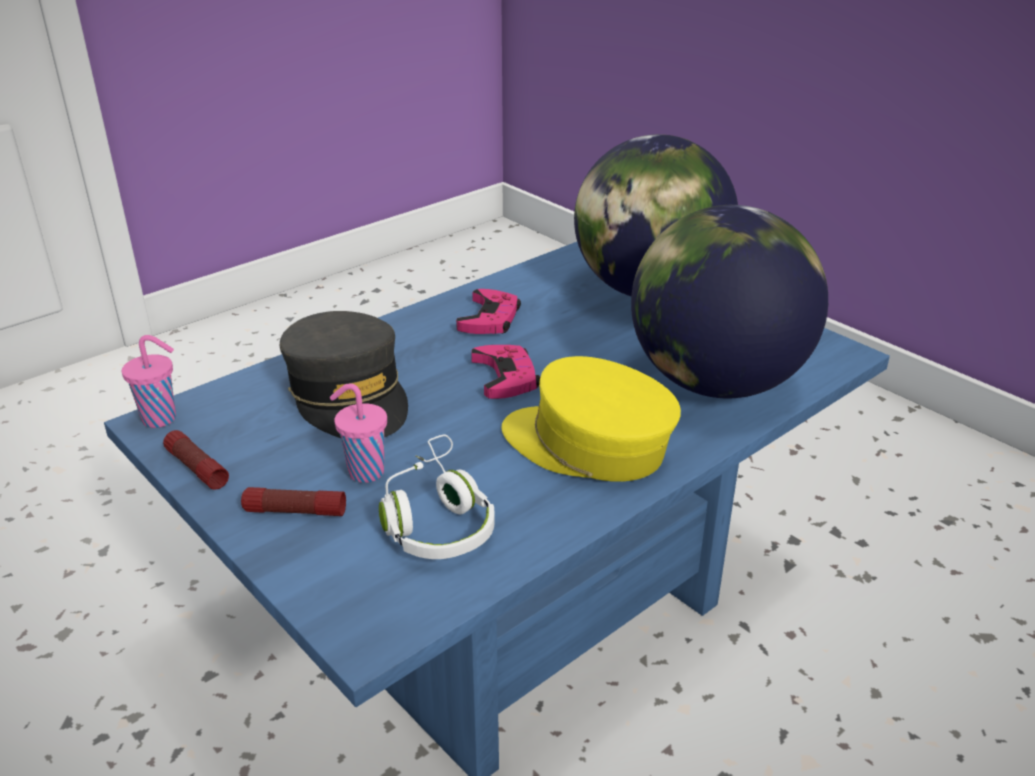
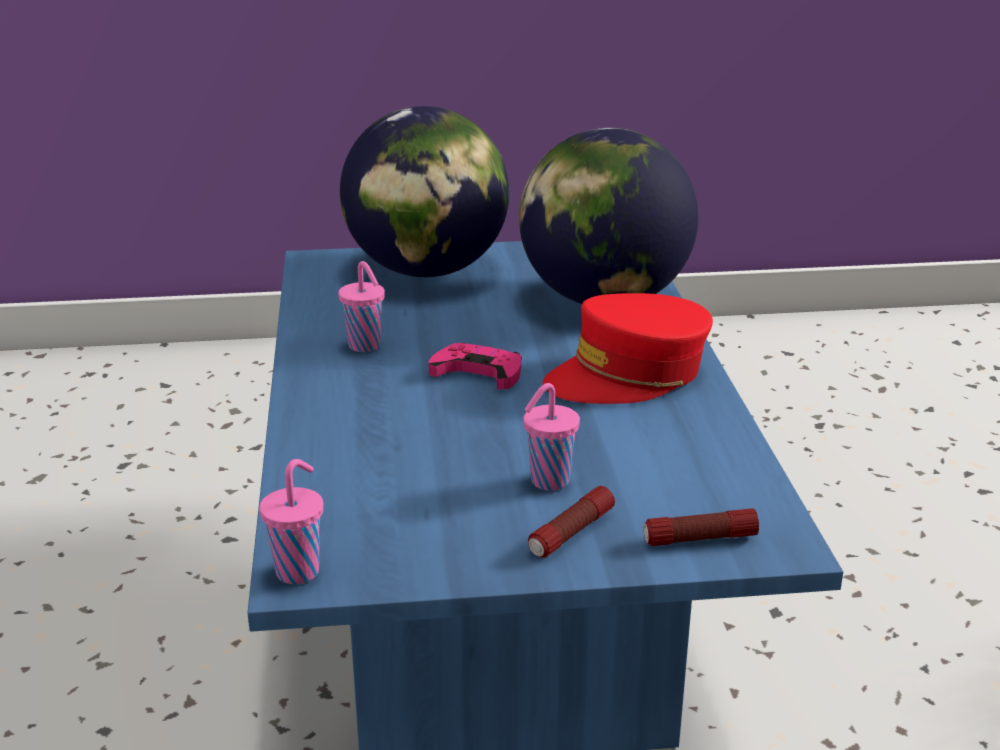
camera: 55 degrees left, 5 degrees down
flashlight [163,430,229,489] -> flashlight moved to [644,508,759,546]
grey cap [280,311,408,438] -> none
white headphones [379,435,495,559] -> none
pink game controller [456,289,521,334] -> pink cup [338,261,385,352]
yellow cap [501,356,681,482] -> red cap [543,293,713,404]

